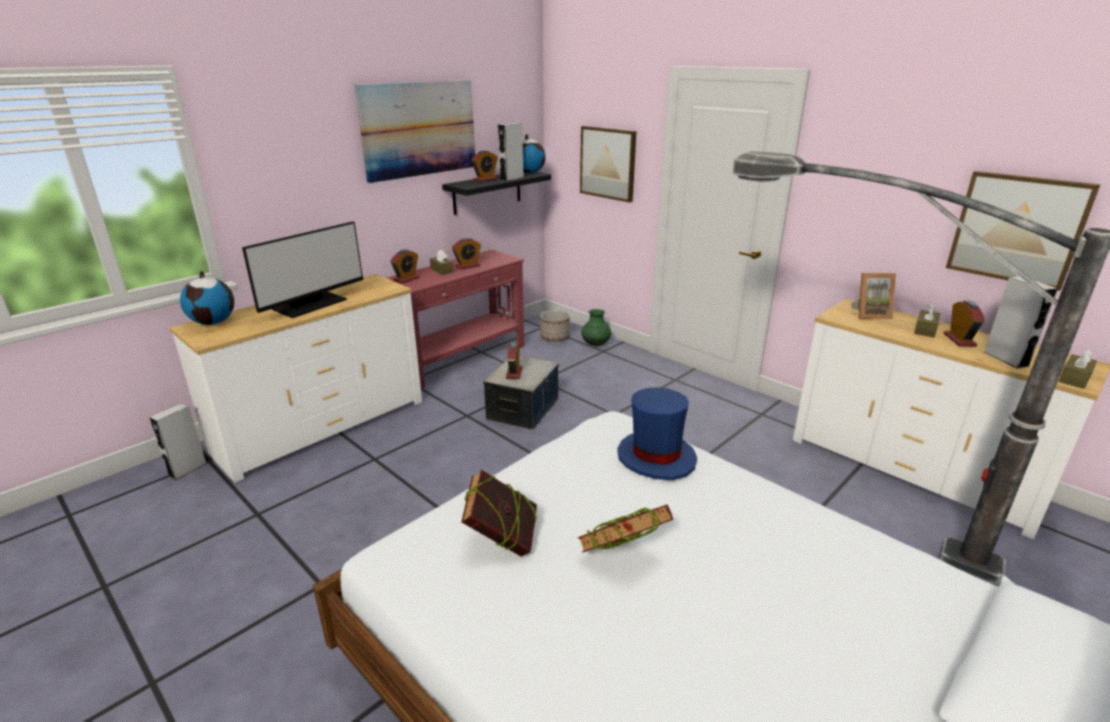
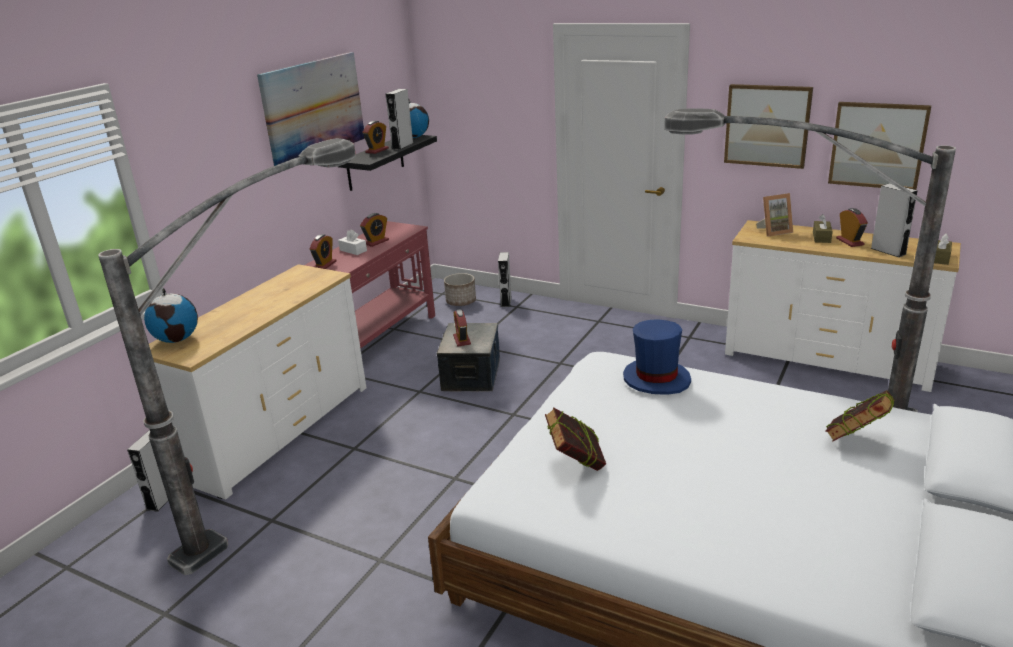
camera: 15 degrees left, 0 degrees up
monitor [242,221,363,318] -> none
brown tissue box [430,250,453,275] -> white tissue box [338,230,367,255]
book [578,505,673,553] -> book moved to [825,390,894,441]
picture [580,126,636,203] -> picture moved to [724,84,813,169]
green vase [581,309,611,346] -> grey speaker [498,252,512,307]
none -> floor lamp [98,138,356,575]

